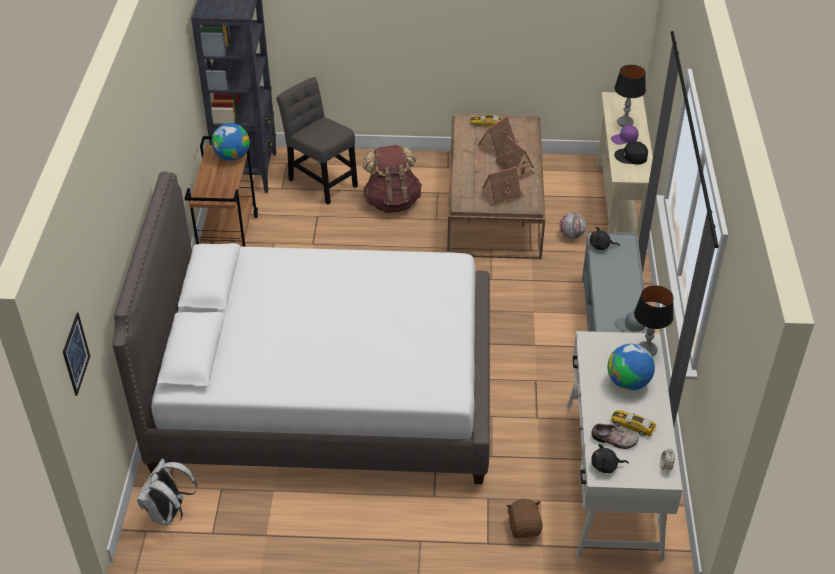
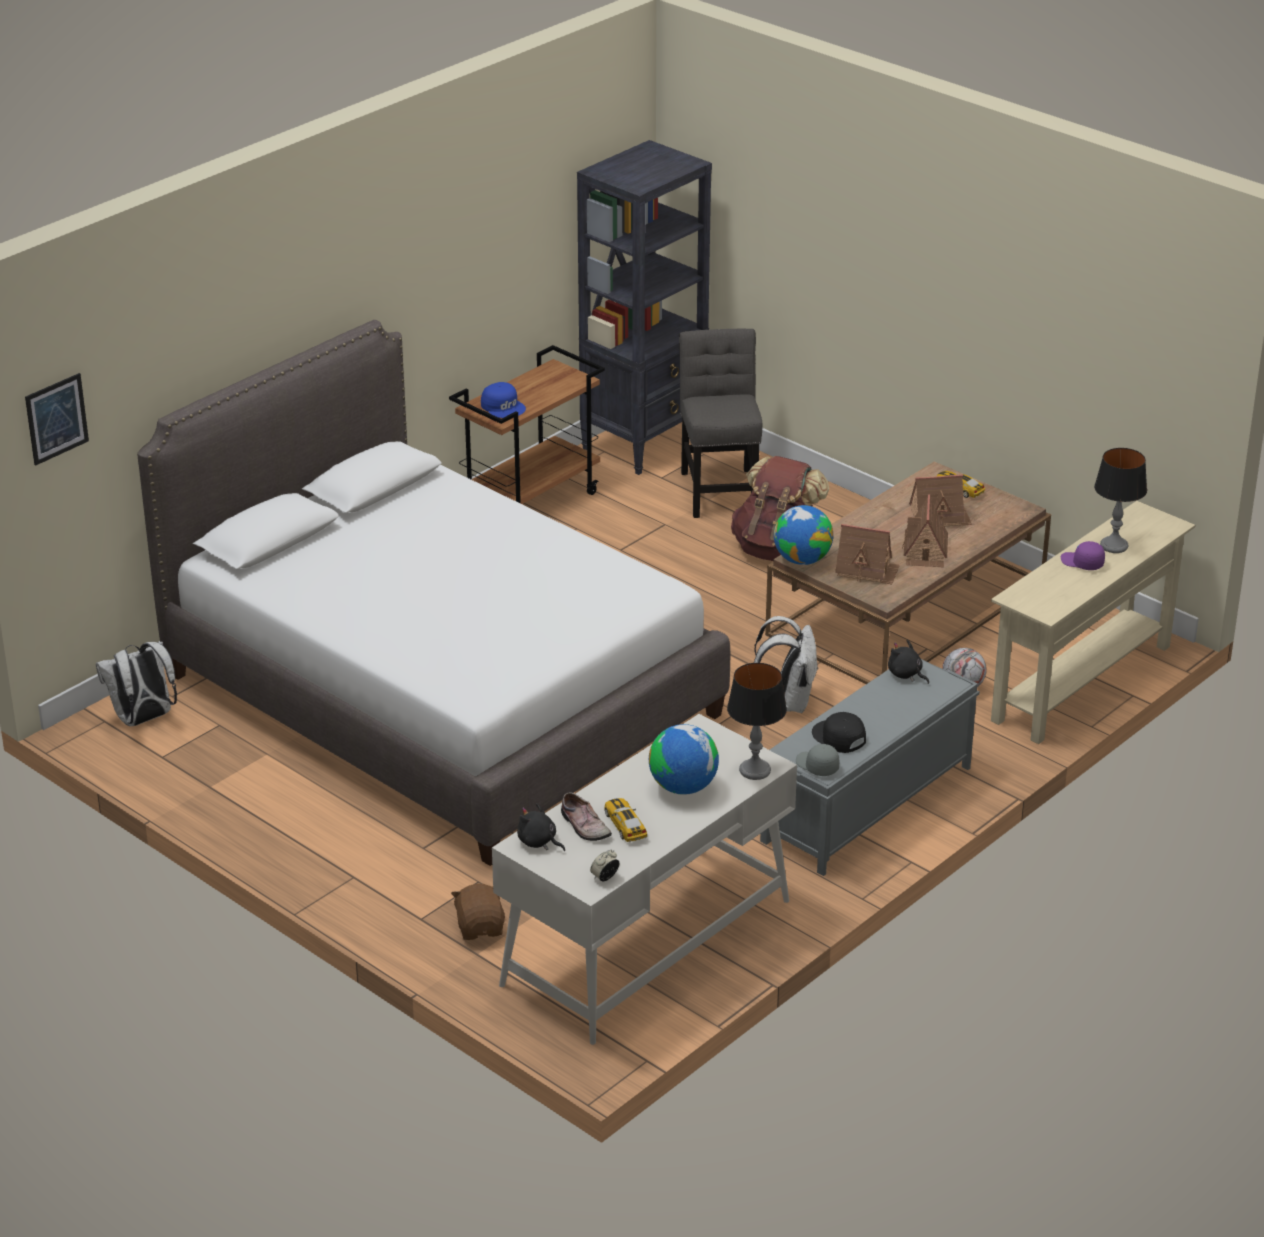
camera: 40 degrees right, 10 degrees down
globe [212,123,250,161] -> globe moved to [774,505,833,565]
brown plush toy [506,499,543,538] -> brown plush toy turned 45 degrees counterclockwise [451,884,505,940]
black cap [614,141,648,165] -> black cap moved to [812,712,866,753]
none -> blue cap [481,382,526,418]
none -> white backpack [754,616,818,713]

